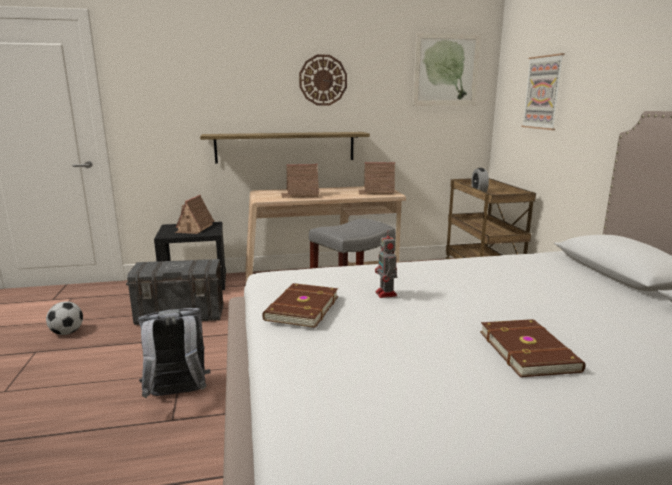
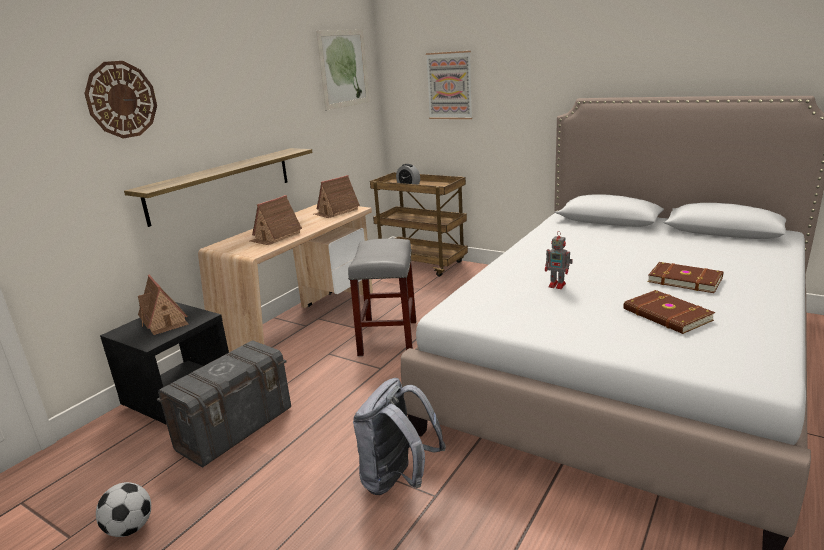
camera: 45 degrees left, 5 degrees up
brown book [262,283,338,328] -> brown book moved to [623,290,715,334]
wall clock [299,55,347,106] -> wall clock moved to [84,61,157,138]

